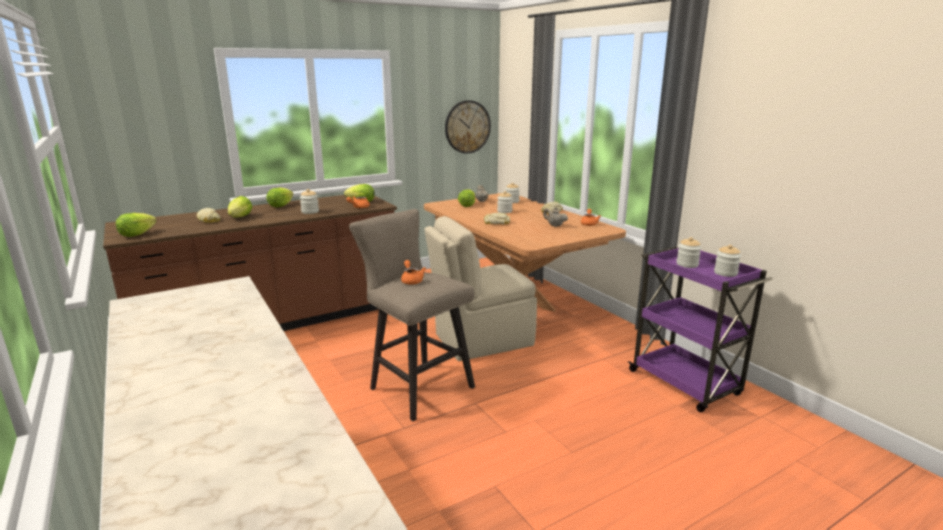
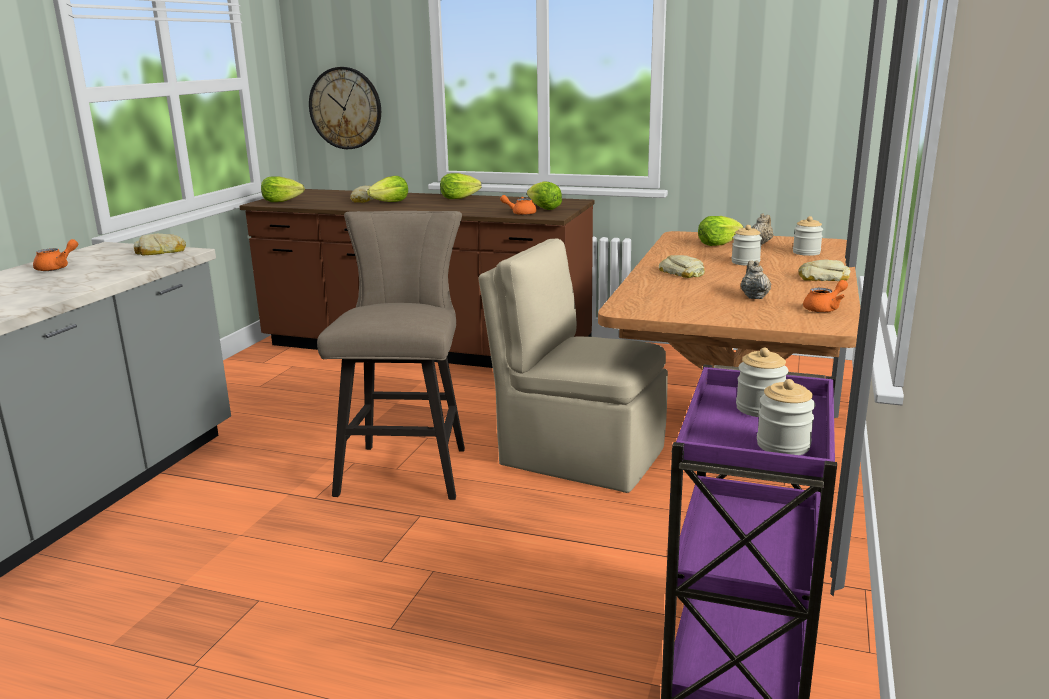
camera: 50 degrees right, 0 degrees up
jar [300,189,319,214] -> none
orange teapot [401,260,426,285] -> orange teapot moved to [33,239,78,271]
wall clock [445,100,491,154] -> wall clock moved to [309,67,381,149]
none -> bread [134,234,186,256]

